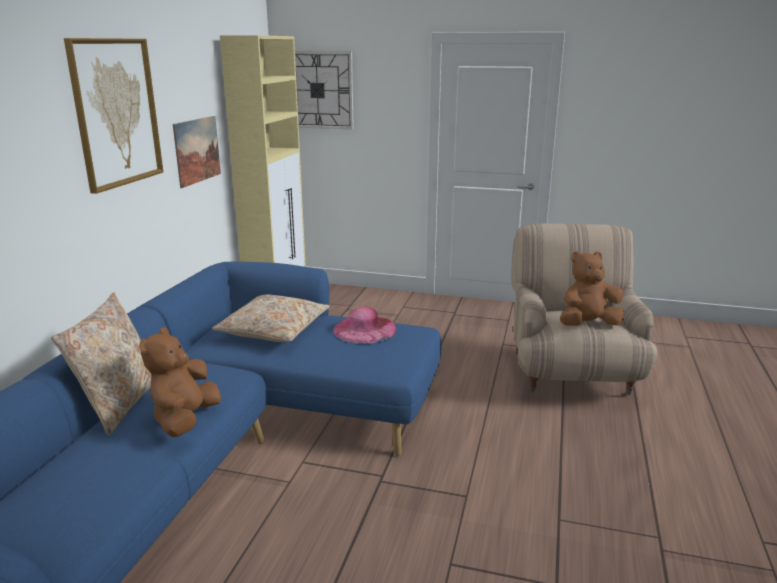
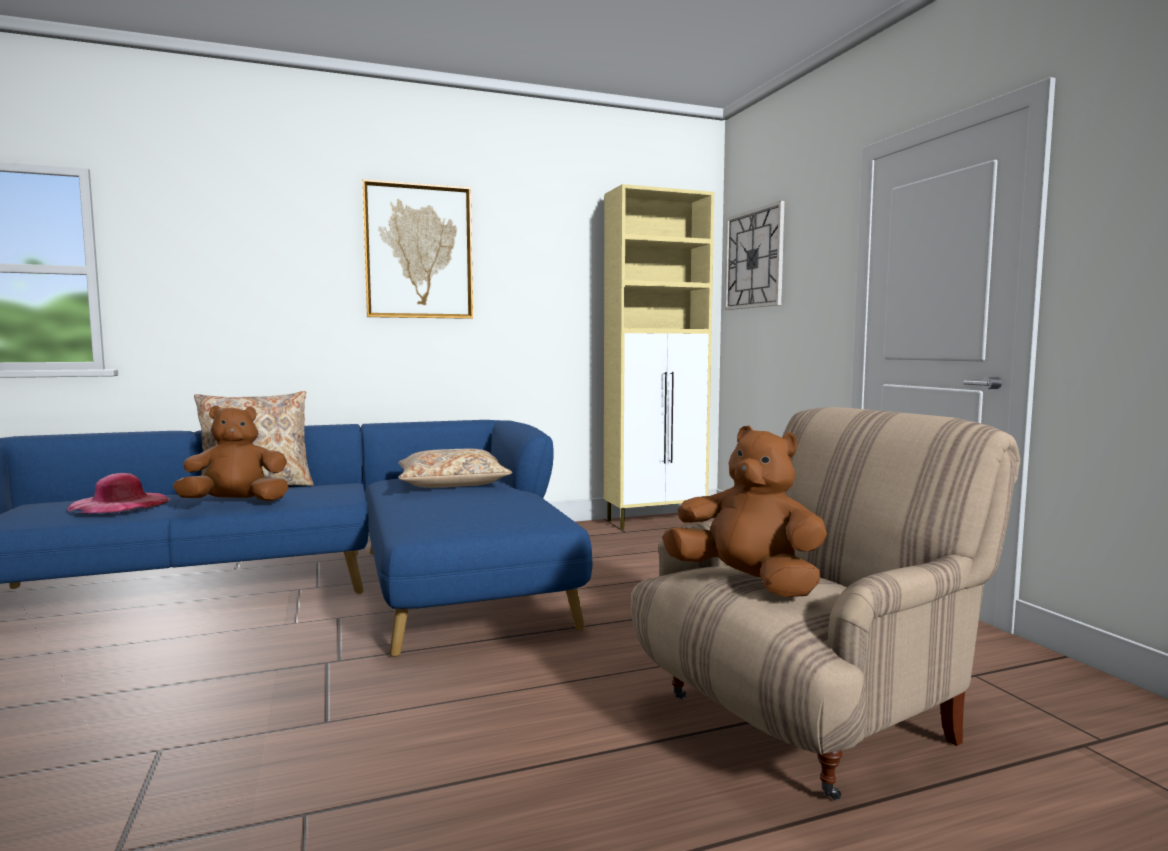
camera: 55 degrees right, 15 degrees down
picture [173,116,221,188] -> none
pink hat [333,306,396,344] -> pink hat moved to [67,473,170,514]

